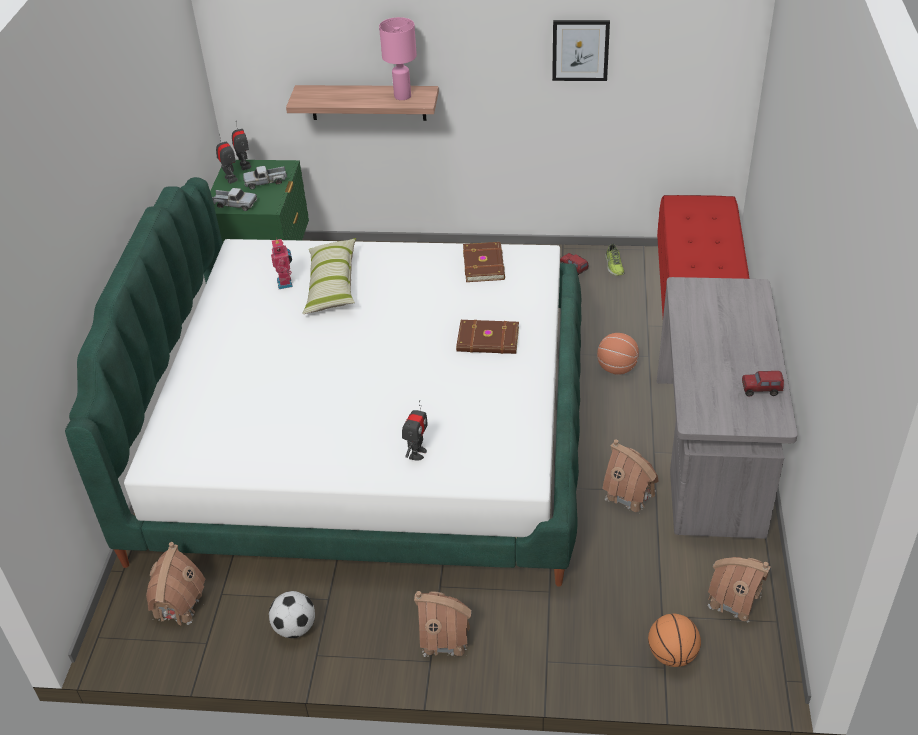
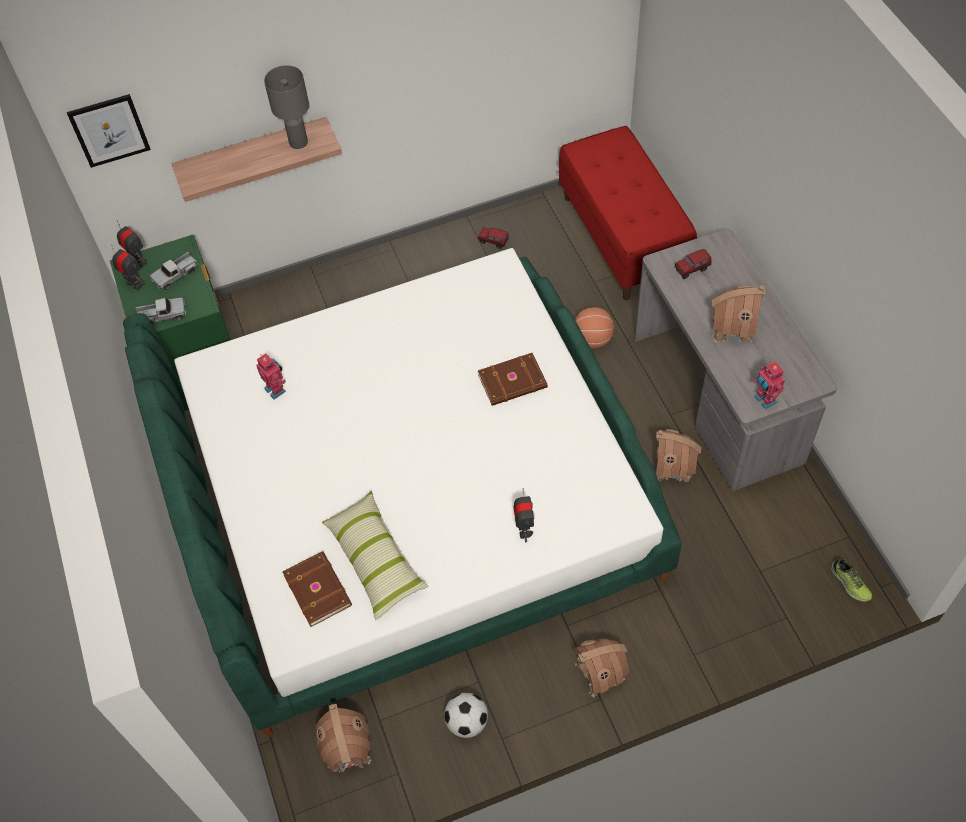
camera: 25 degrees left, 15 degrees up
pillow [302,238,356,314] -> pillow moved to [322,491,429,620]
pink table lamp [379,17,417,100] -> grey table lamp [264,65,309,149]
brown book [463,242,505,282] -> brown book moved to [283,551,352,627]
picture [552,20,610,81] -> picture moved to [67,94,151,168]
shoe [605,243,625,276] -> shoe moved to [831,558,872,602]
basketball [648,614,701,667] -> none
toy house [707,557,771,623] -> toy house moved to [711,285,765,343]
toy truck [742,371,784,397] -> toy truck moved to [675,249,712,279]
none -> toy robot [754,361,785,409]

